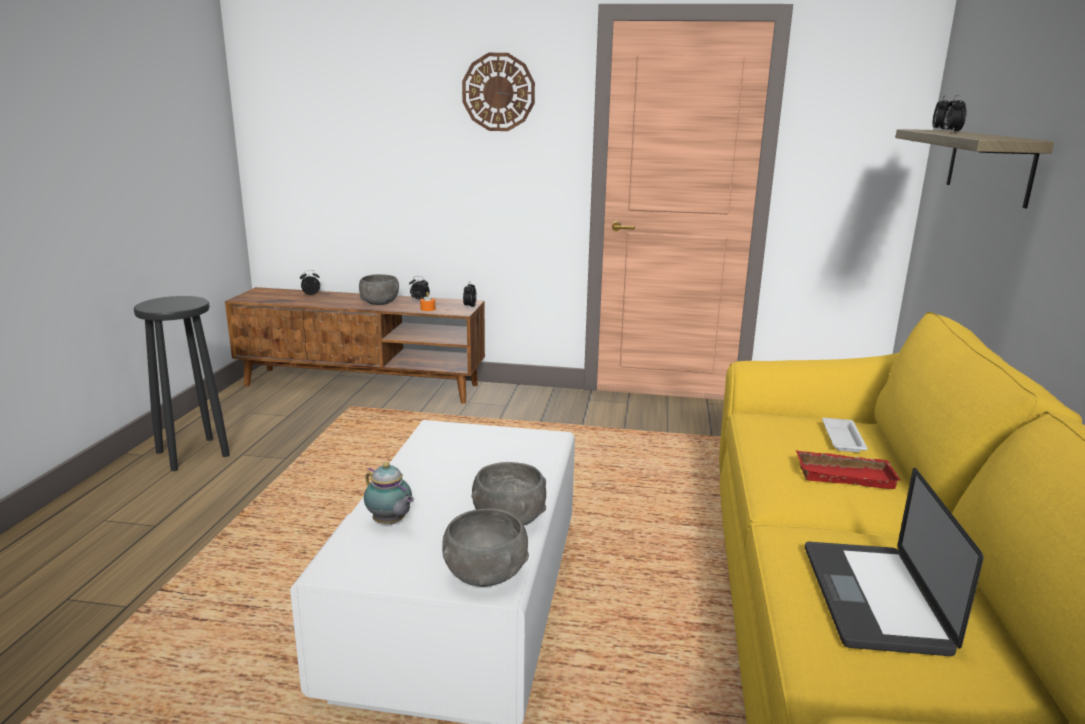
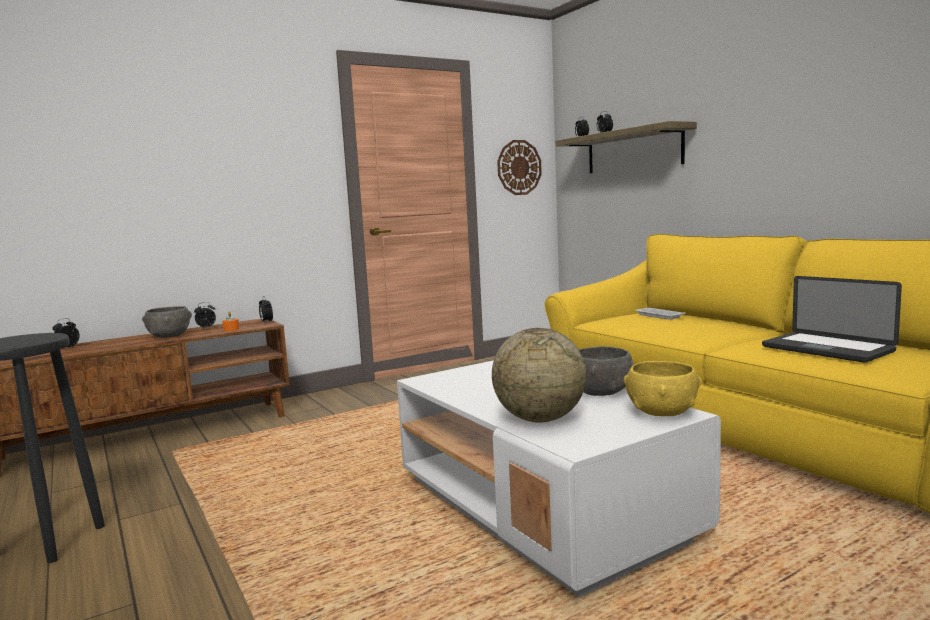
camera: 40 degrees left, 10 degrees down
teapot [364,462,414,524] -> globe [492,328,586,423]
grey bowl [442,508,529,587] -> yellow bowl [624,361,702,416]
wall clock [462,53,535,131] -> wall clock moved to [497,140,542,195]
red tray [796,450,901,489] -> none

